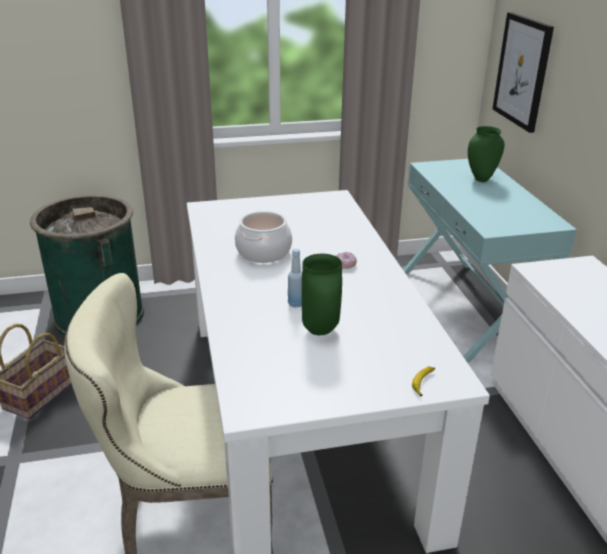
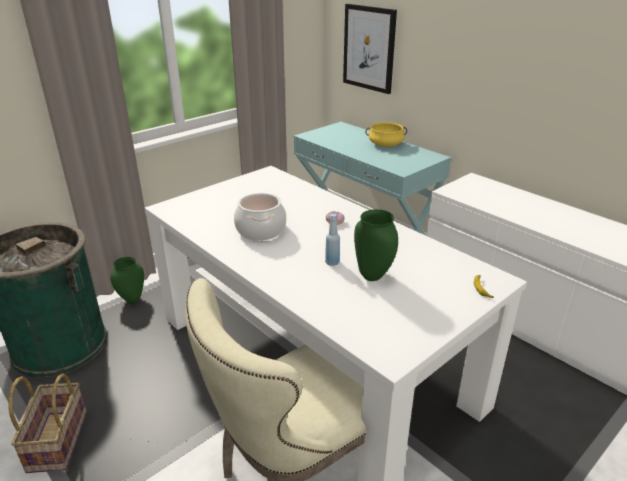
camera: 30 degrees left, 0 degrees up
green vase [468,126,504,182] -> green vase moved to [111,257,144,304]
none -> yellow cooking pot [365,122,407,147]

